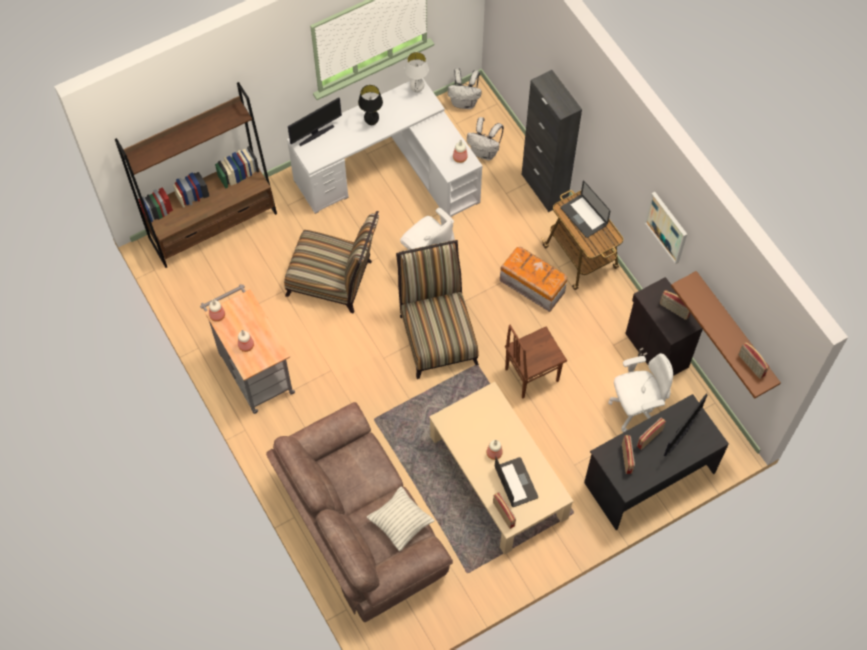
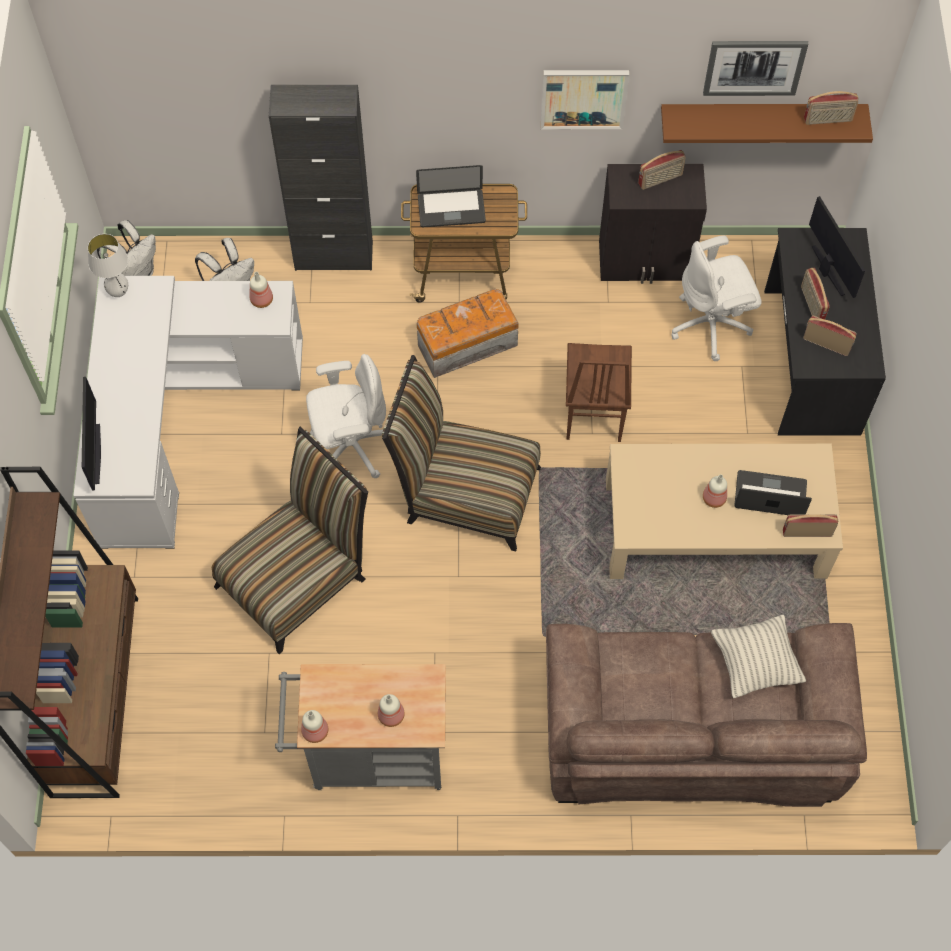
camera: 60 degrees left, 0 degrees up
black table lamp [358,85,383,125] -> none
white office chair [608,353,673,433] -> white office chair turned 120 degrees counterclockwise [671,235,762,361]
none -> picture [703,41,808,96]

